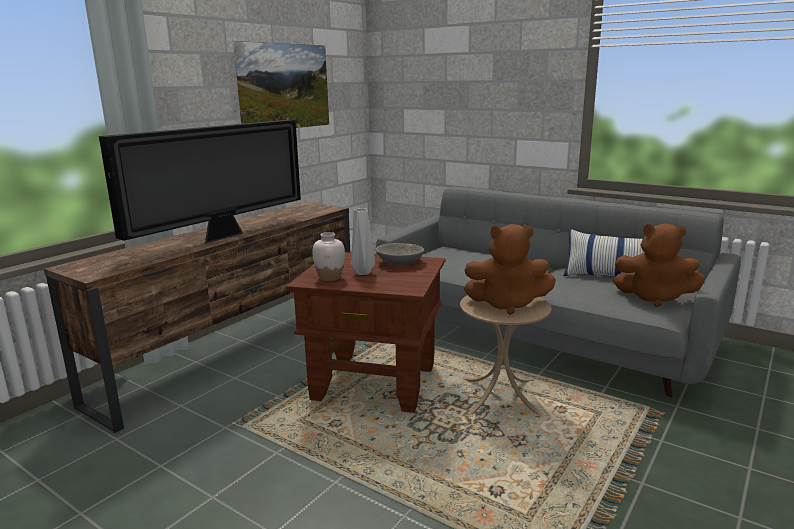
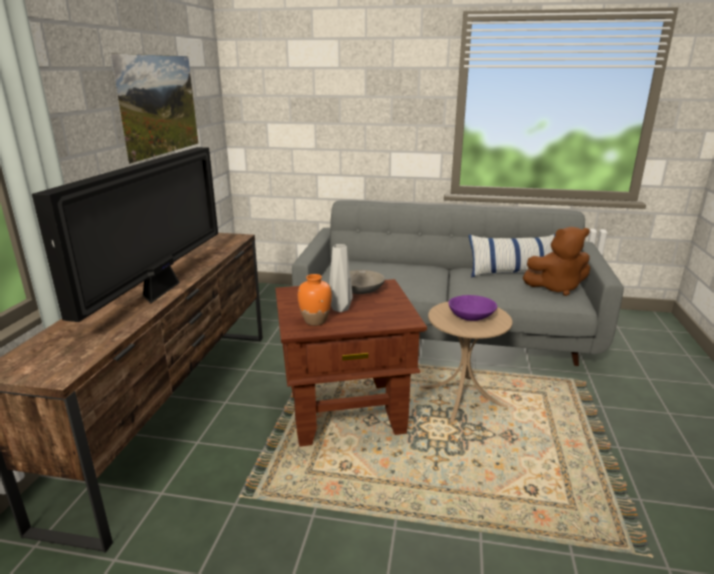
camera: 25 degrees left, 5 degrees up
white vase [312,232,345,281] -> orange vase [298,274,332,326]
brown plush toy [464,224,556,315] -> purple bowl [448,295,497,321]

